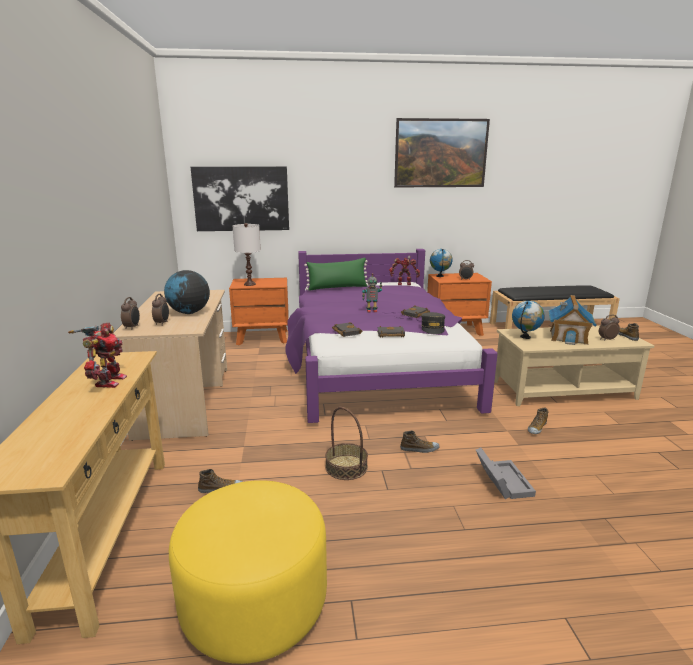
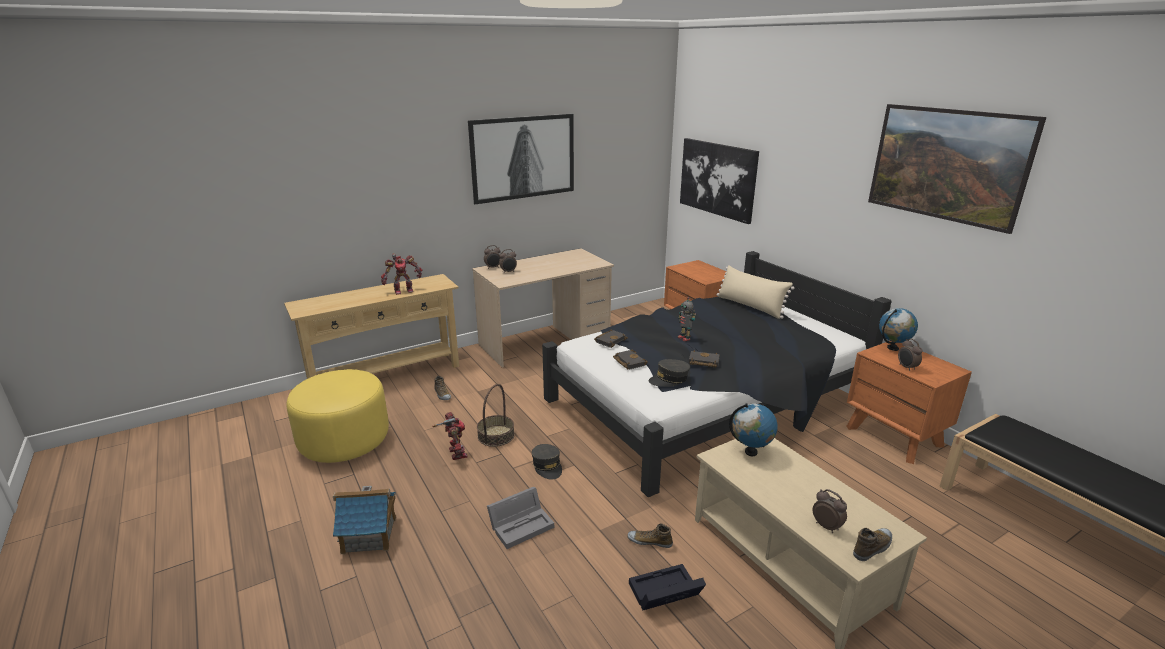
camera: 65 degrees right, 5 degrees up
globe [164,270,210,314] -> none
white table lamp [233,223,261,286] -> none
purple bed [285,249,498,423] -> black bed [542,251,892,497]
green pillow [304,258,369,291] -> beige pillow [716,265,794,319]
toy robot [389,256,420,285] -> toy robot moved to [432,412,468,460]
shoe [400,431,439,453] -> grey cap [532,444,562,480]
toy house [549,295,597,345] -> toy house moved to [333,486,396,554]
none -> picture [468,114,574,204]
none -> black storage box [629,564,706,611]

